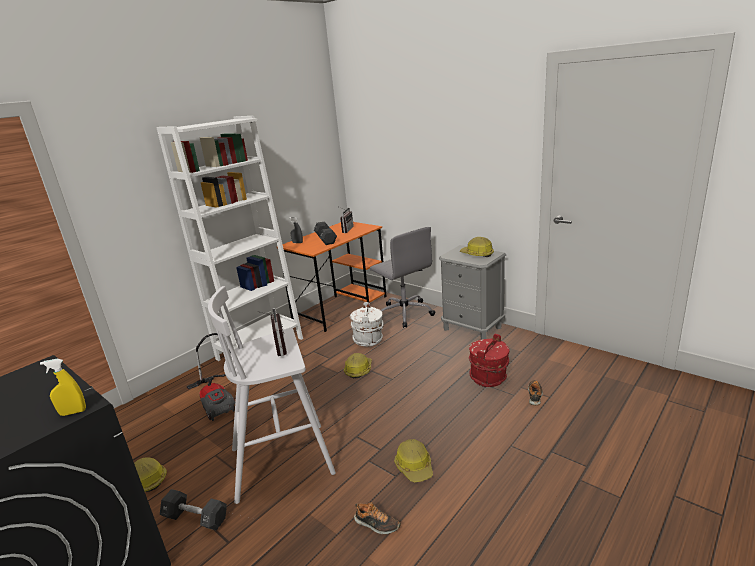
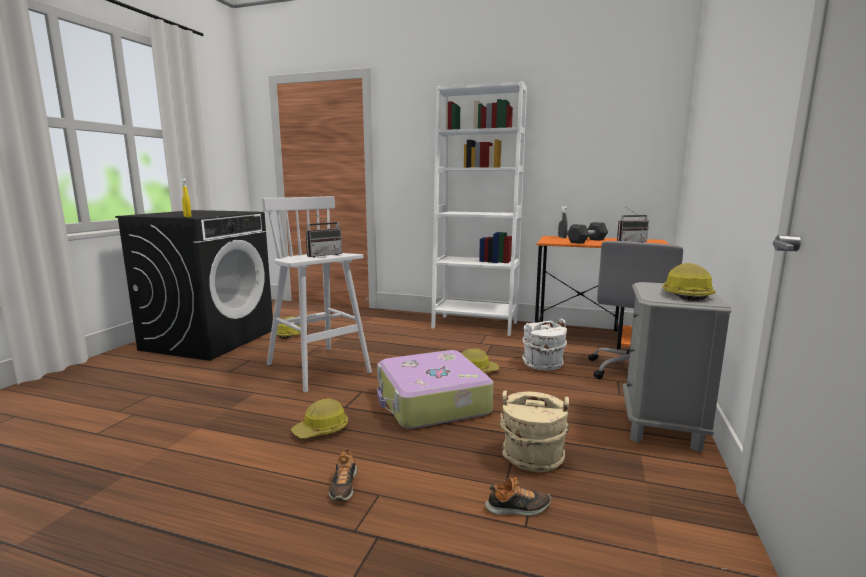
camera: 65 degrees right, 10 degrees down
black dumbbell [160,489,227,531] -> none
vacuum cleaner [187,333,235,421] -> none
shoe [354,502,401,534] -> shoe moved to [329,448,357,501]
red bucket [469,334,509,387] -> beige bucket [500,390,569,472]
none -> suitcase [377,350,494,429]

